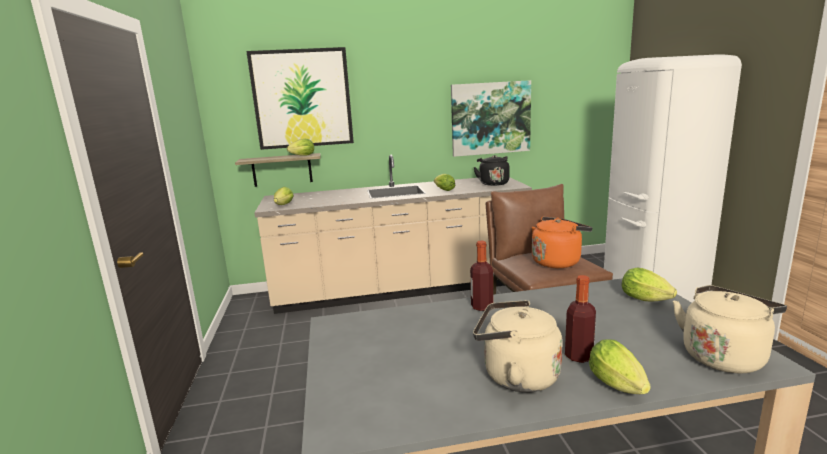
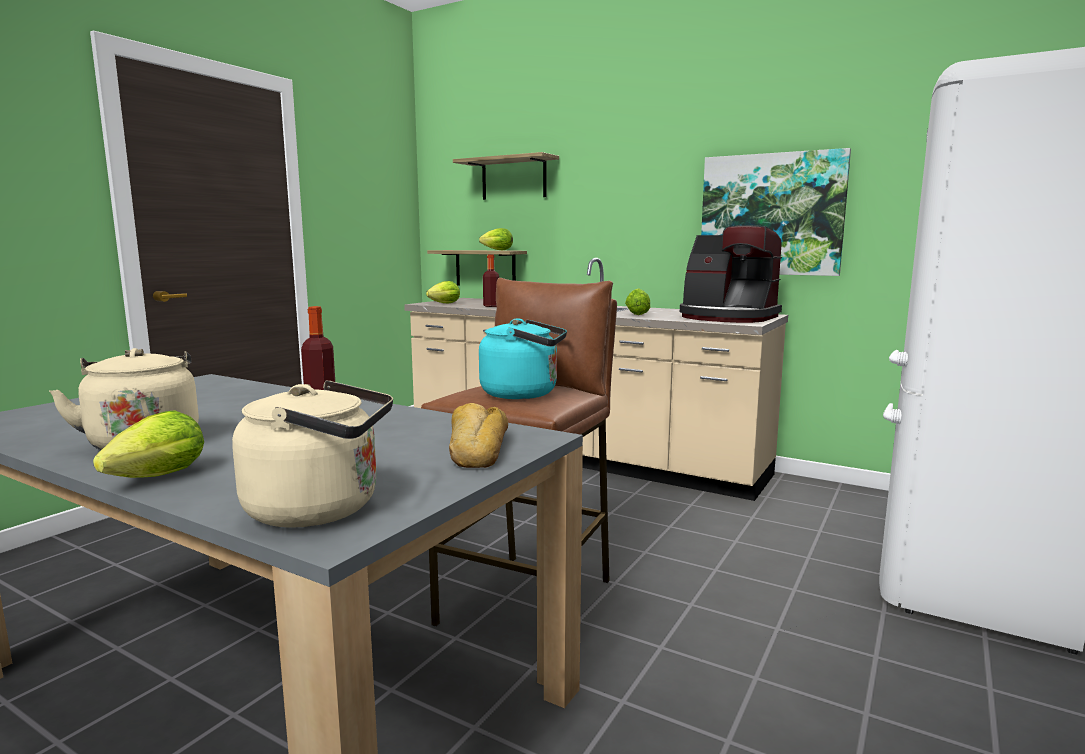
camera: 40 degrees right, 5 degrees down
picture [246,47,354,150] -> shelf [453,152,559,200]
black kettle [474,155,509,186] -> coffee machine [680,225,782,323]
orange kettle [532,217,592,268] -> turquoise kettle [479,318,567,399]
bottle [565,275,596,363] -> bottle moved to [483,255,499,307]
lettuce [621,268,677,302] -> bread [449,403,508,468]

